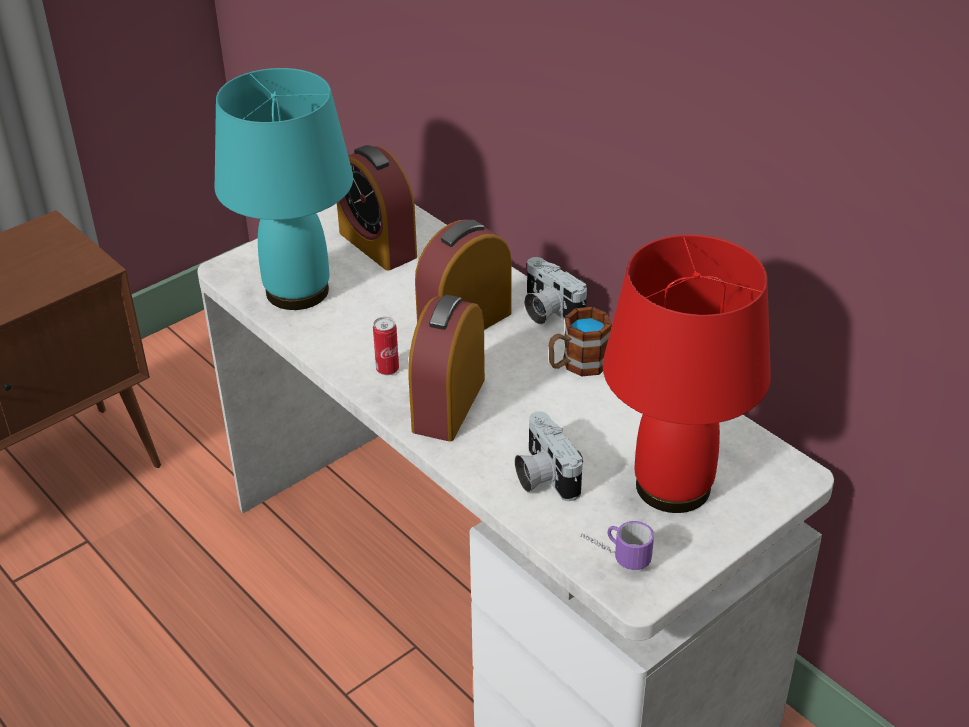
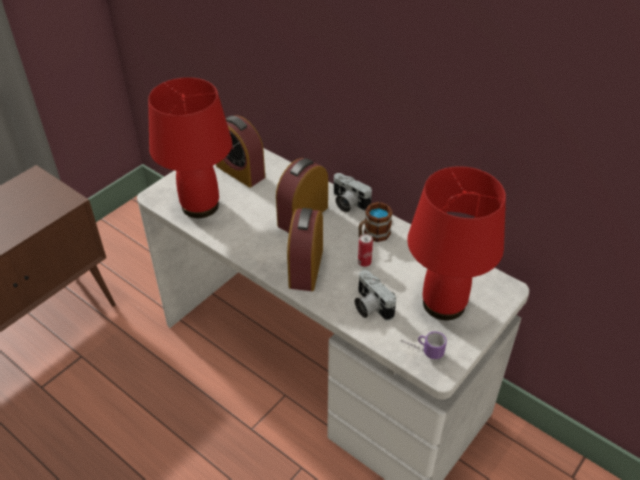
camera: 10 degrees left, 5 degrees up
turquoise table lamp [215,68,353,310] -> red table lamp [148,77,232,218]
can [373,317,399,375] -> can moved to [358,234,373,267]

